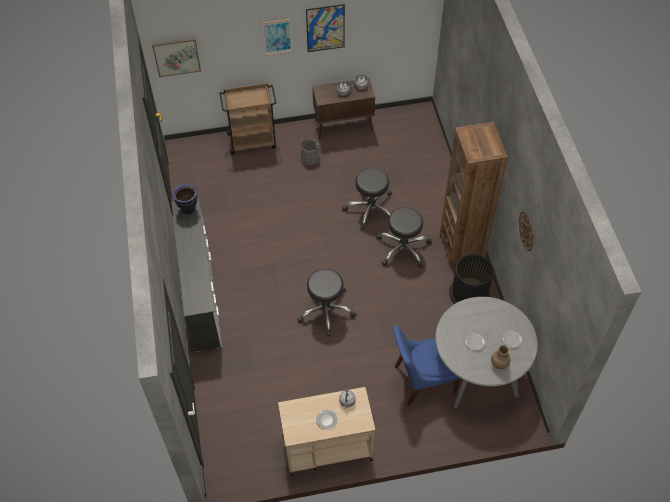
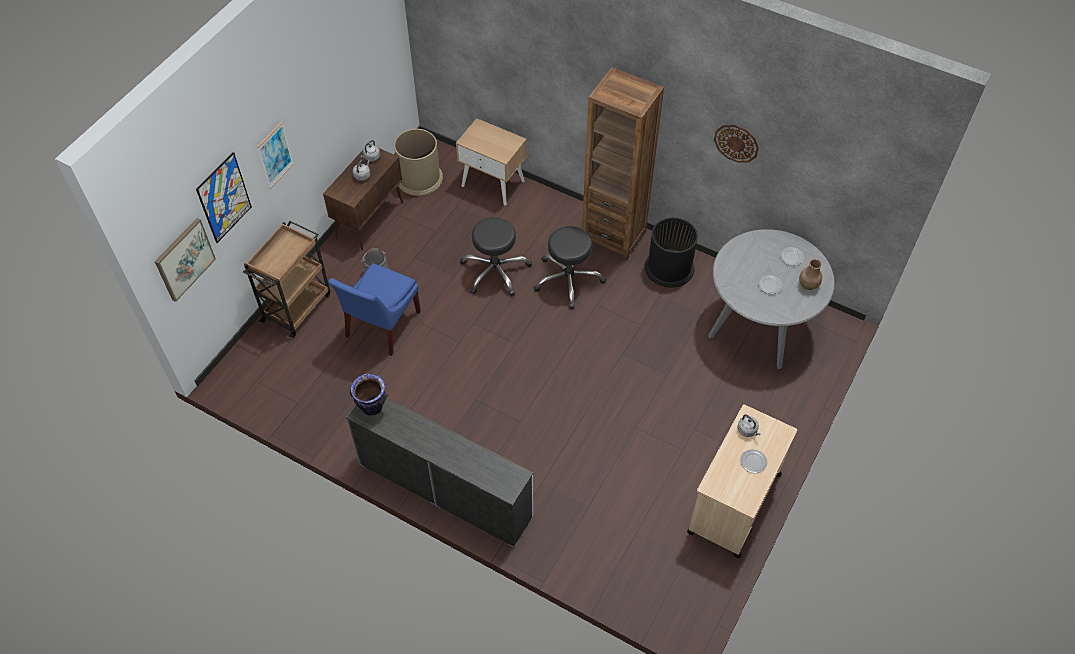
camera: 50 degrees left, 0 degrees up
black stool [298,269,356,336] -> none
picture [306,4,345,52] -> picture moved to [196,152,252,243]
blue chair [393,326,460,405] -> blue chair moved to [328,263,421,356]
none -> brown trash can [394,129,443,196]
none -> beige nightstand [456,118,527,205]

